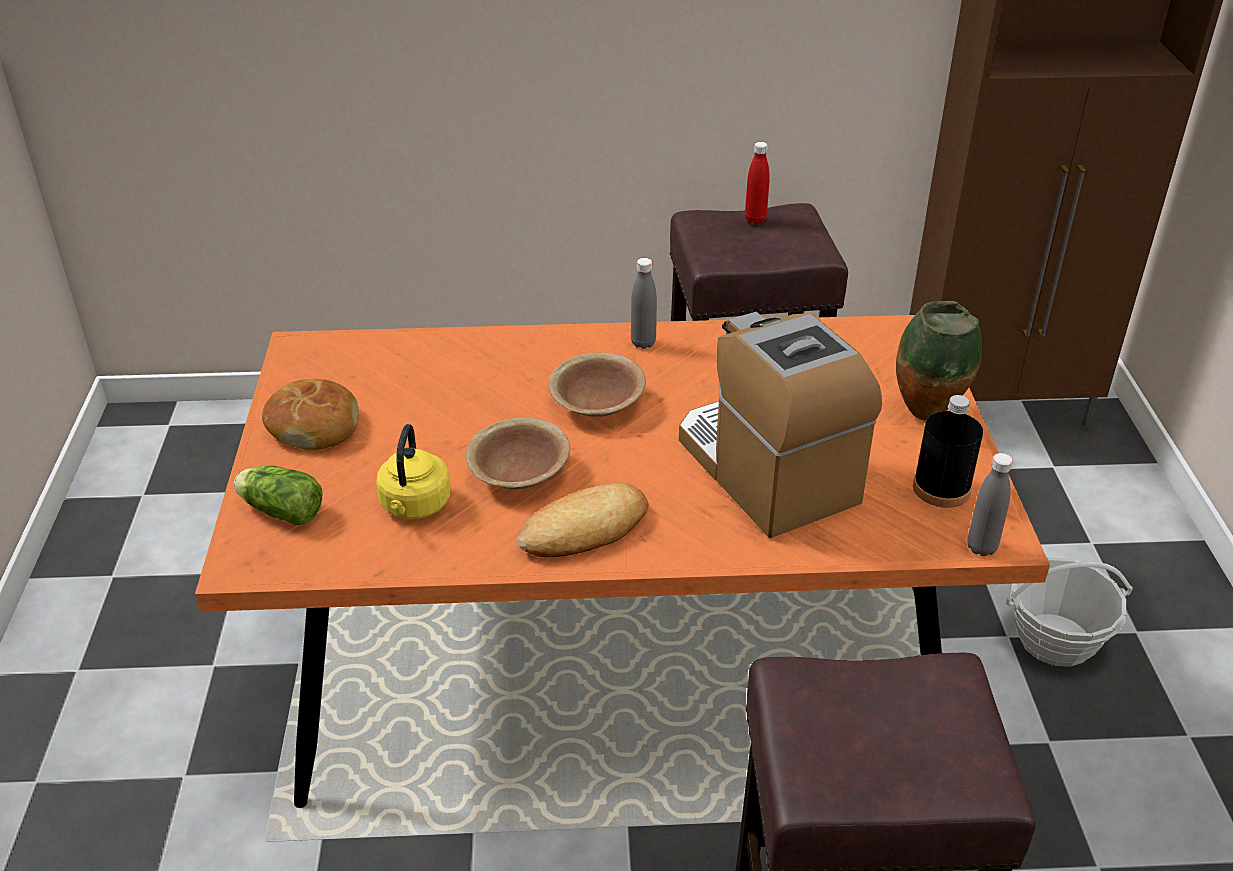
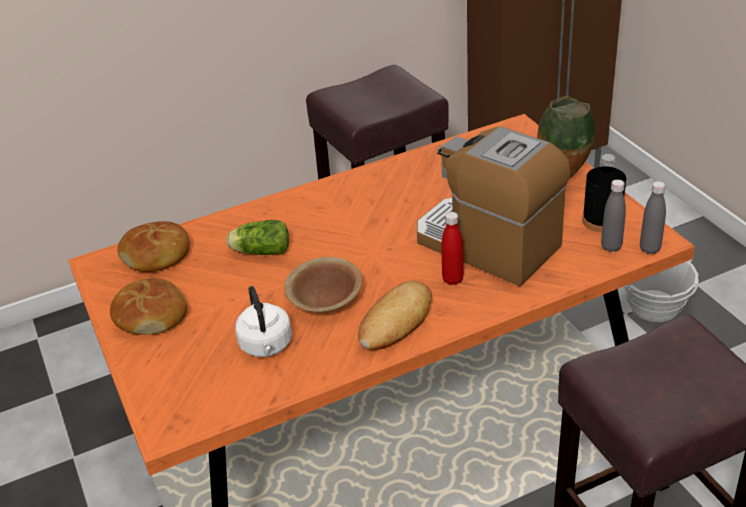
camera: 20 degrees left, 0 degrees up
lettuce [234,465,323,525] -> lettuce moved to [227,220,289,255]
yellow kettle [376,424,451,519] -> white kettle [235,286,292,357]
brown bowl [548,353,646,417] -> none
grey bottle [631,258,657,349] -> grey bottle moved to [601,179,626,252]
red bottle [745,142,770,224] -> red bottle moved to [441,212,464,285]
none -> bread [117,221,190,272]

